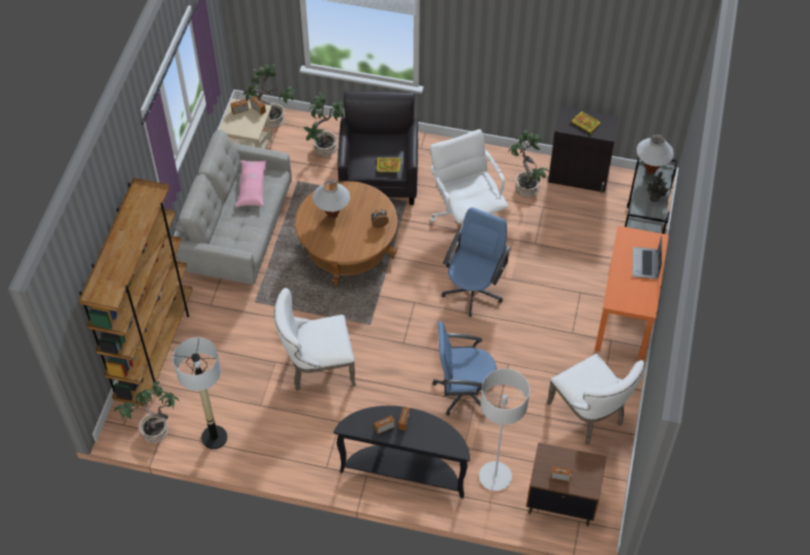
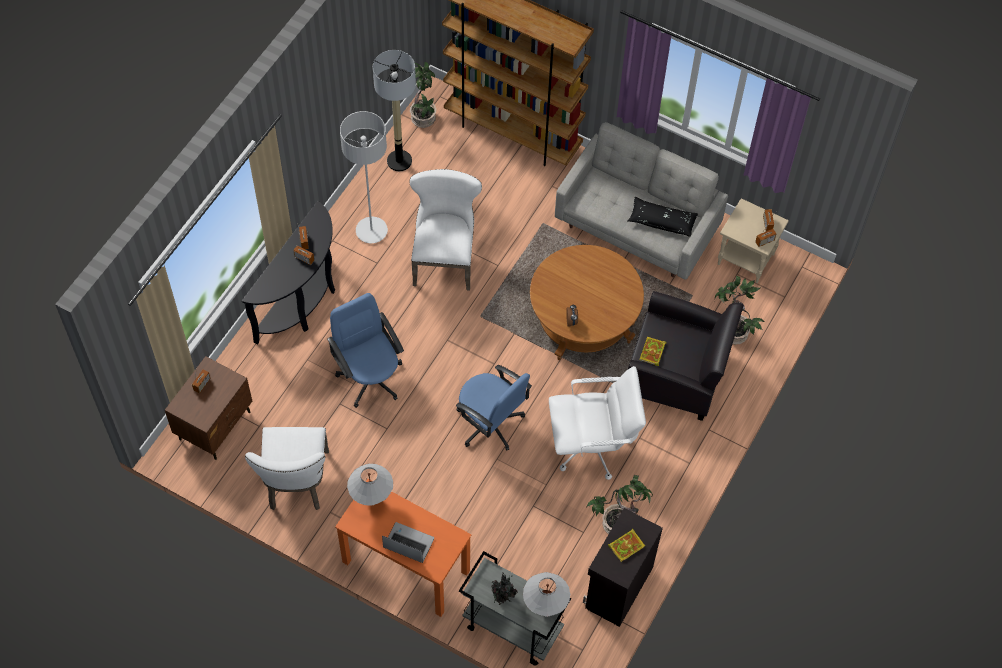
camera: 105 degrees right, 5 degrees up
pink pillow [235,160,267,207] -> black pillow [627,197,698,237]
potted plant [243,63,296,128] -> none
white table lamp [313,180,350,219] -> white table lamp moved to [347,464,393,505]
blue office chair [432,321,497,416] -> blue office chair turned 45 degrees counterclockwise [327,293,404,408]
grey floor lamp [479,369,530,491] -> grey floor lamp moved to [340,111,388,243]
white chair [547,354,645,445] -> white chair turned 75 degrees counterclockwise [245,427,329,510]

